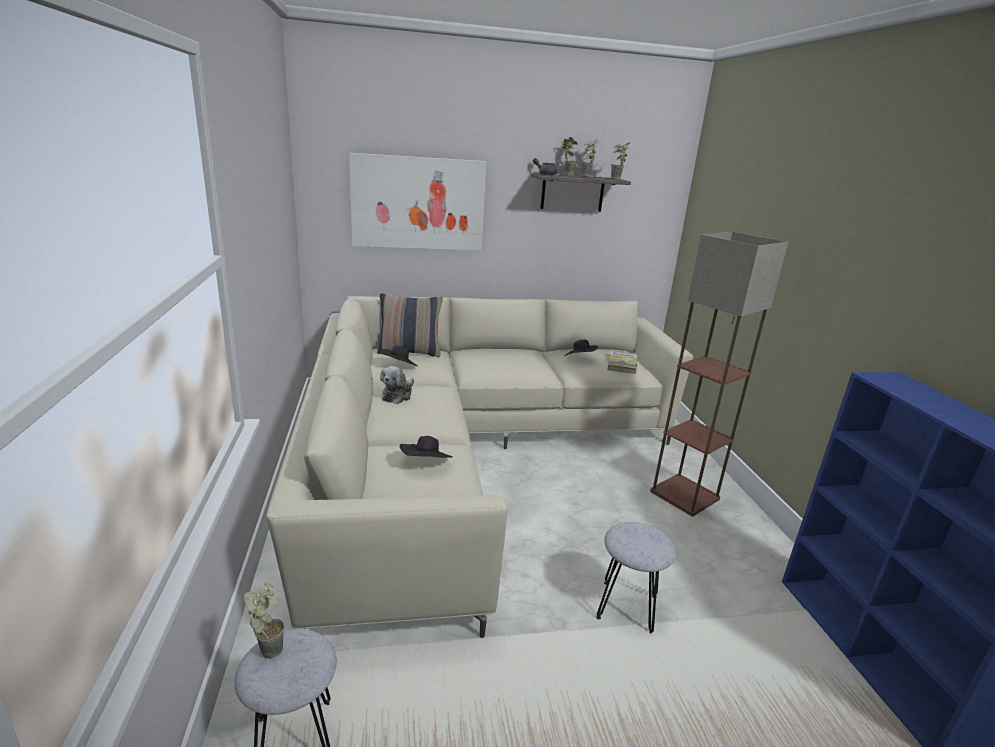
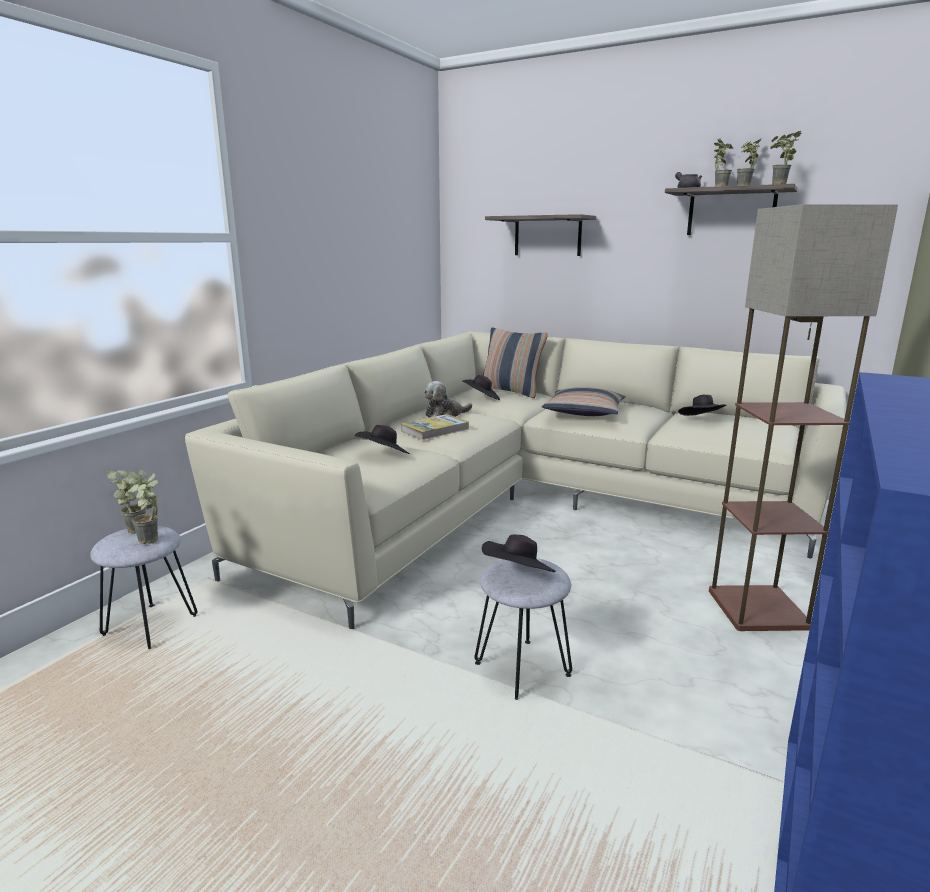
camera: 40 degrees right, 5 degrees down
picture [349,153,486,251] -> shelf [485,214,596,256]
book [607,350,637,374] -> book moved to [401,414,469,440]
none -> potted plant [128,473,158,544]
none -> black hat [482,535,556,572]
none -> pillow [541,387,626,416]

